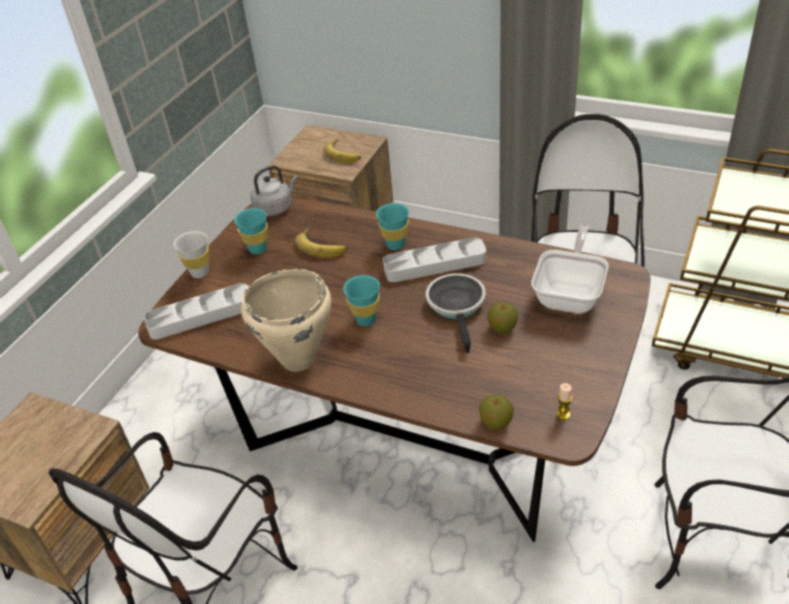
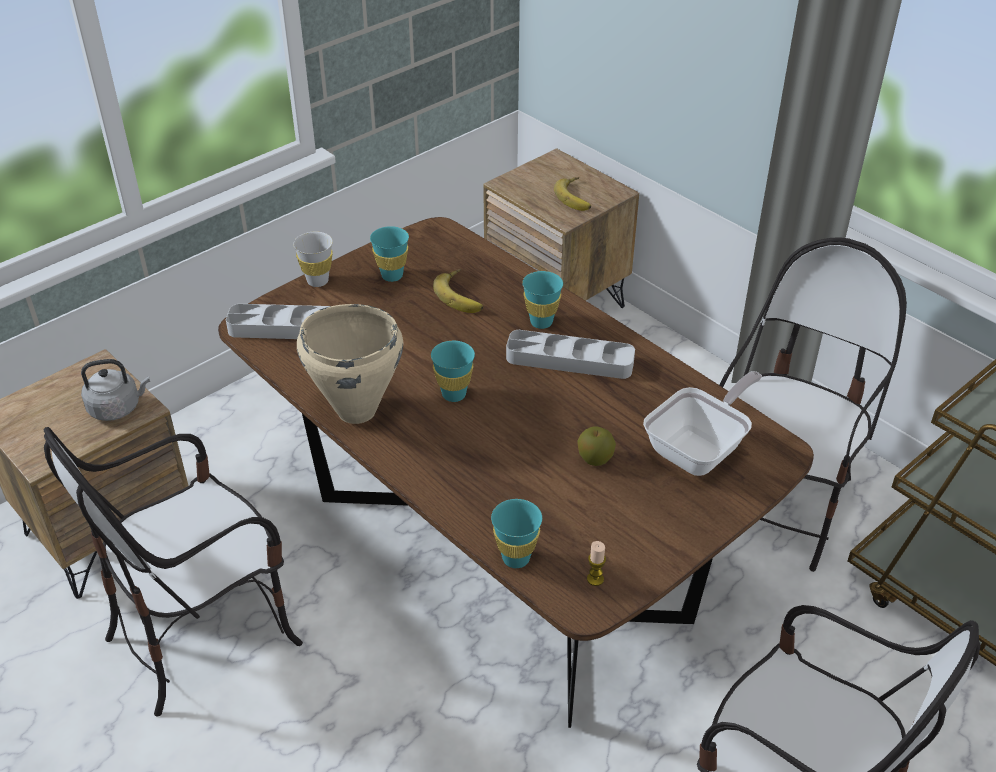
camera: 20 degrees right, 0 degrees up
grey kettle [250,165,298,216] -> grey kettle moved to [81,359,150,421]
frying pan [426,273,486,353] -> none
apple [479,395,514,430] -> turquoise cup [491,499,542,568]

